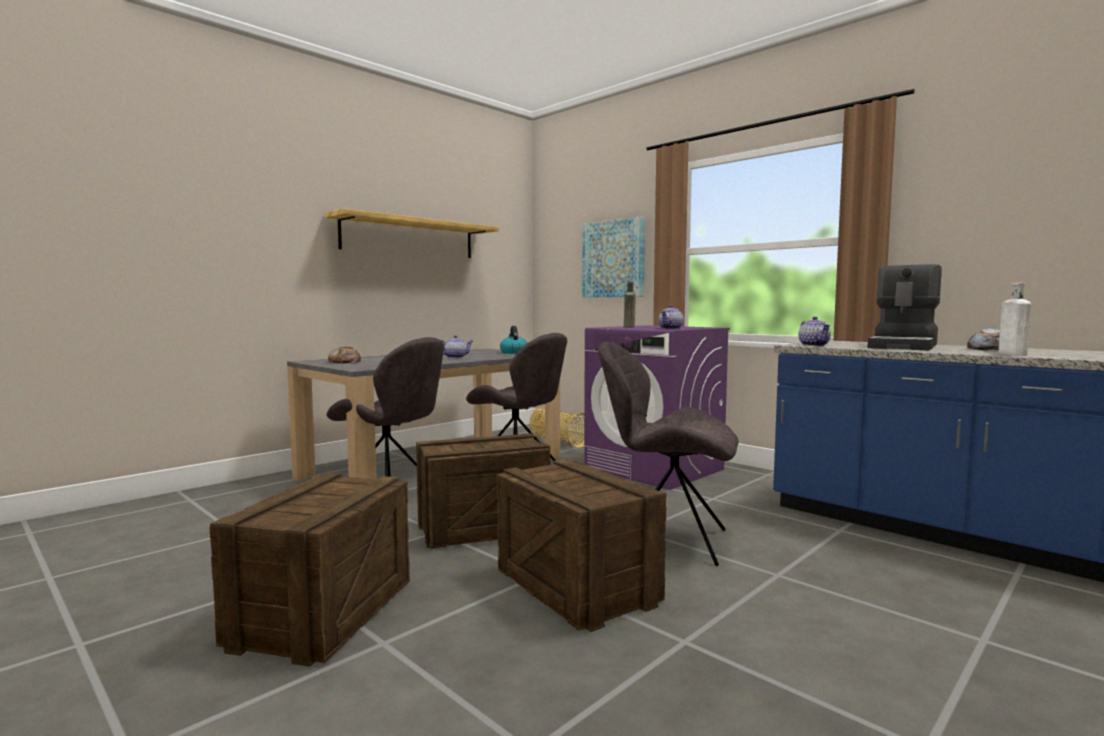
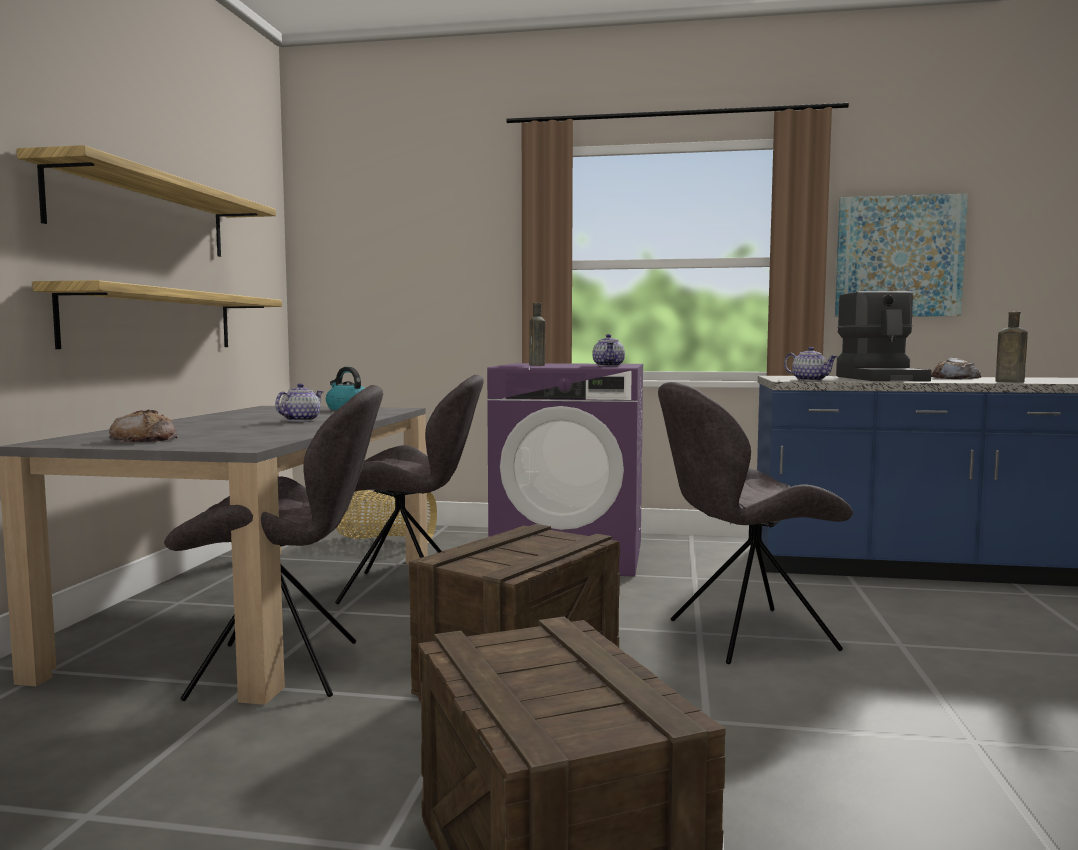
camera: 35 degrees left, 0 degrees up
crate [497,459,666,632] -> none
picture [582,216,645,298] -> picture moved to [835,194,968,317]
white bottle [999,283,1031,356] -> brown bottle [995,312,1028,383]
none -> shelf [32,280,282,349]

